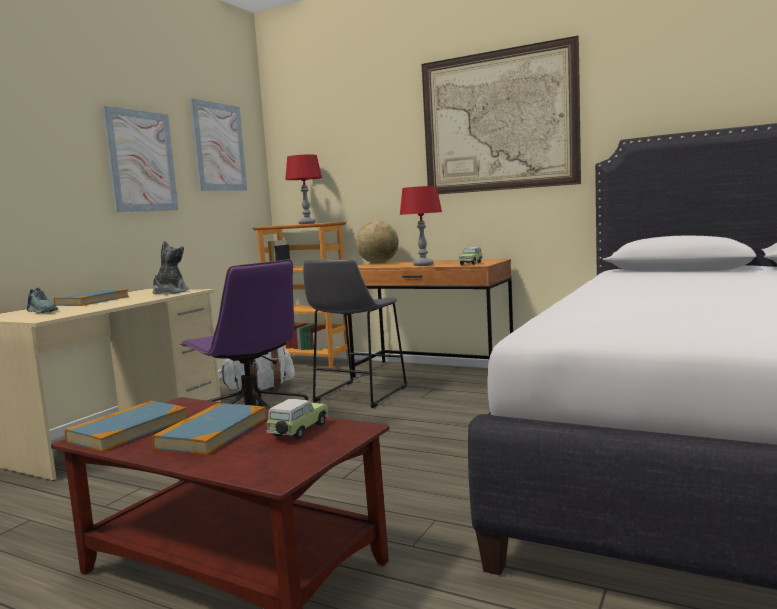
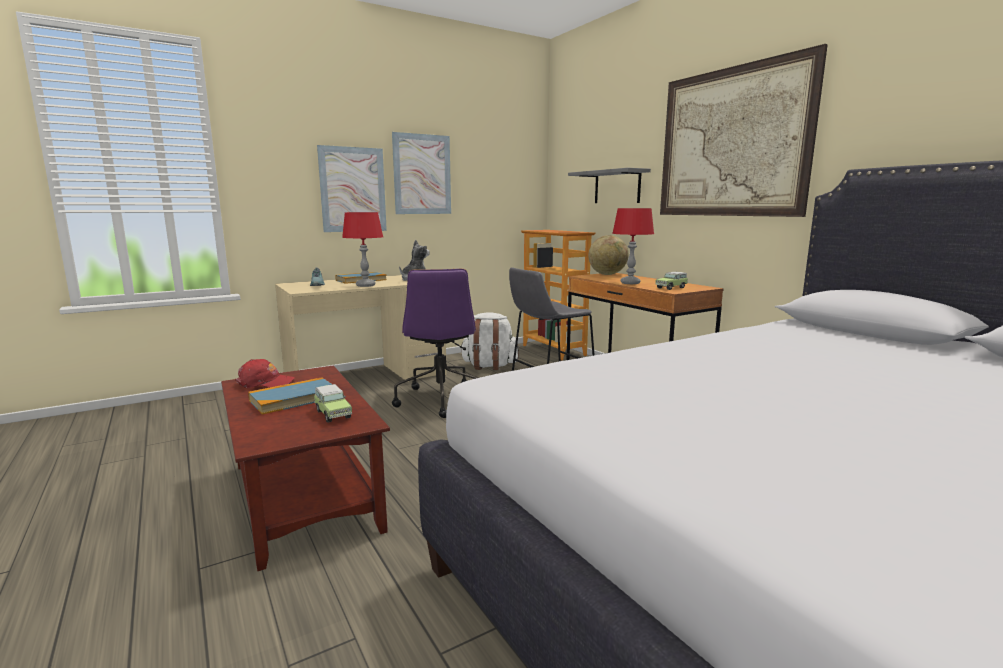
camera: 30 degrees right, 5 degrees up
book [65,401,187,452] -> red cap [235,359,295,388]
picture [190,99,247,191] -> picture moved to [317,145,387,232]
toy car [266,399,328,439] -> toy car turned 90 degrees clockwise [314,384,352,423]
red table lamp [285,154,322,224] -> red table lamp moved to [342,212,383,287]
none -> grey shelf [568,168,651,203]

